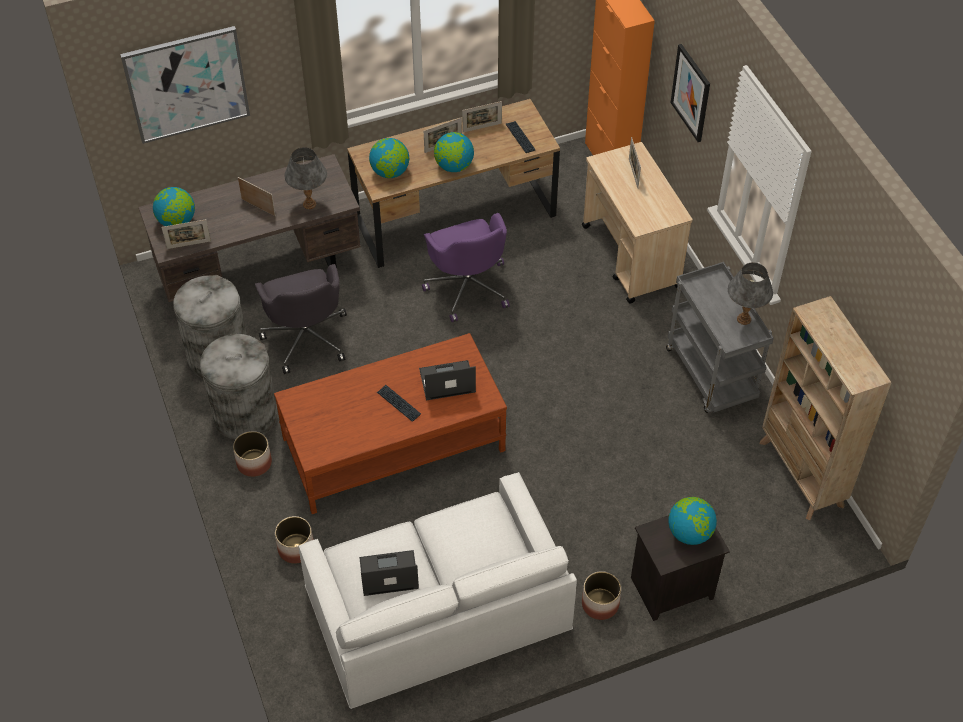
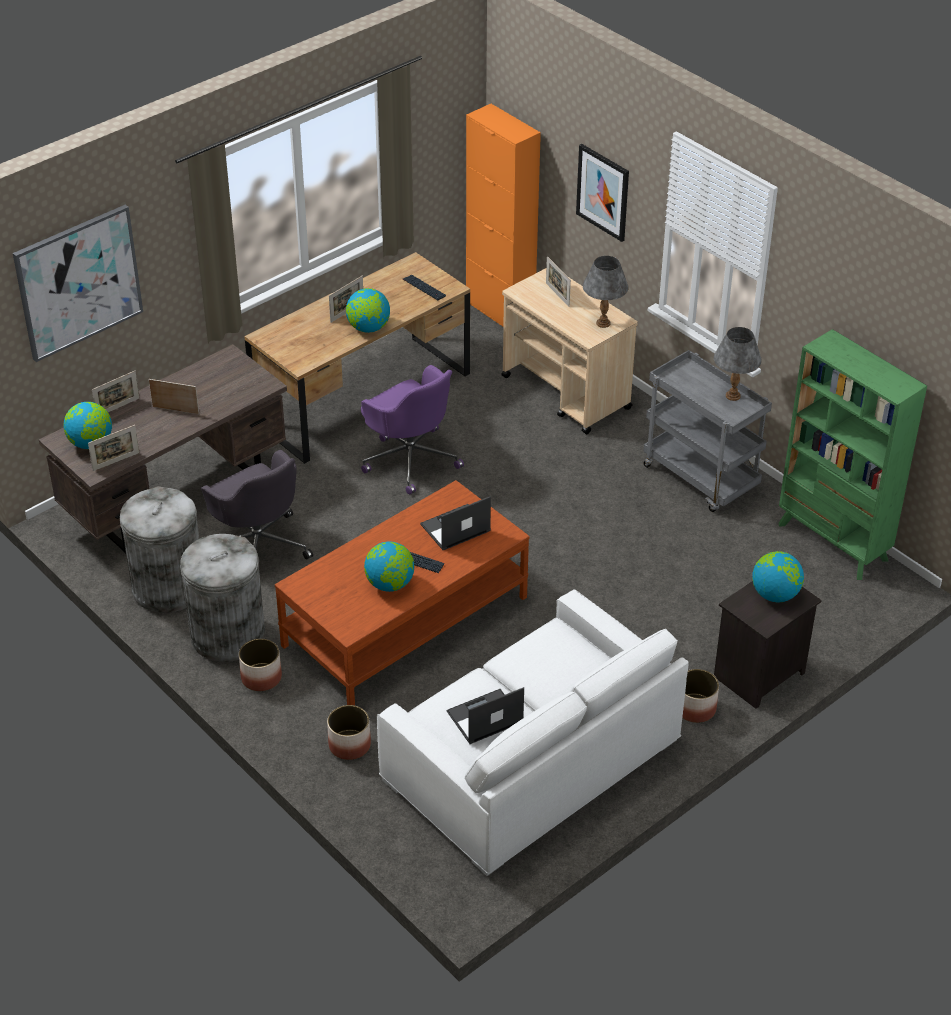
camera: 20 degrees left, 10 degrees down
grey table lamp [284,147,327,209] -> grey table lamp moved to [583,256,628,328]
globe [369,138,409,178] -> globe moved to [364,541,414,592]
picture frame [462,101,502,132] -> picture frame moved to [92,371,139,412]
beige bookcase [759,296,892,520] -> green bookcase [778,329,927,580]

